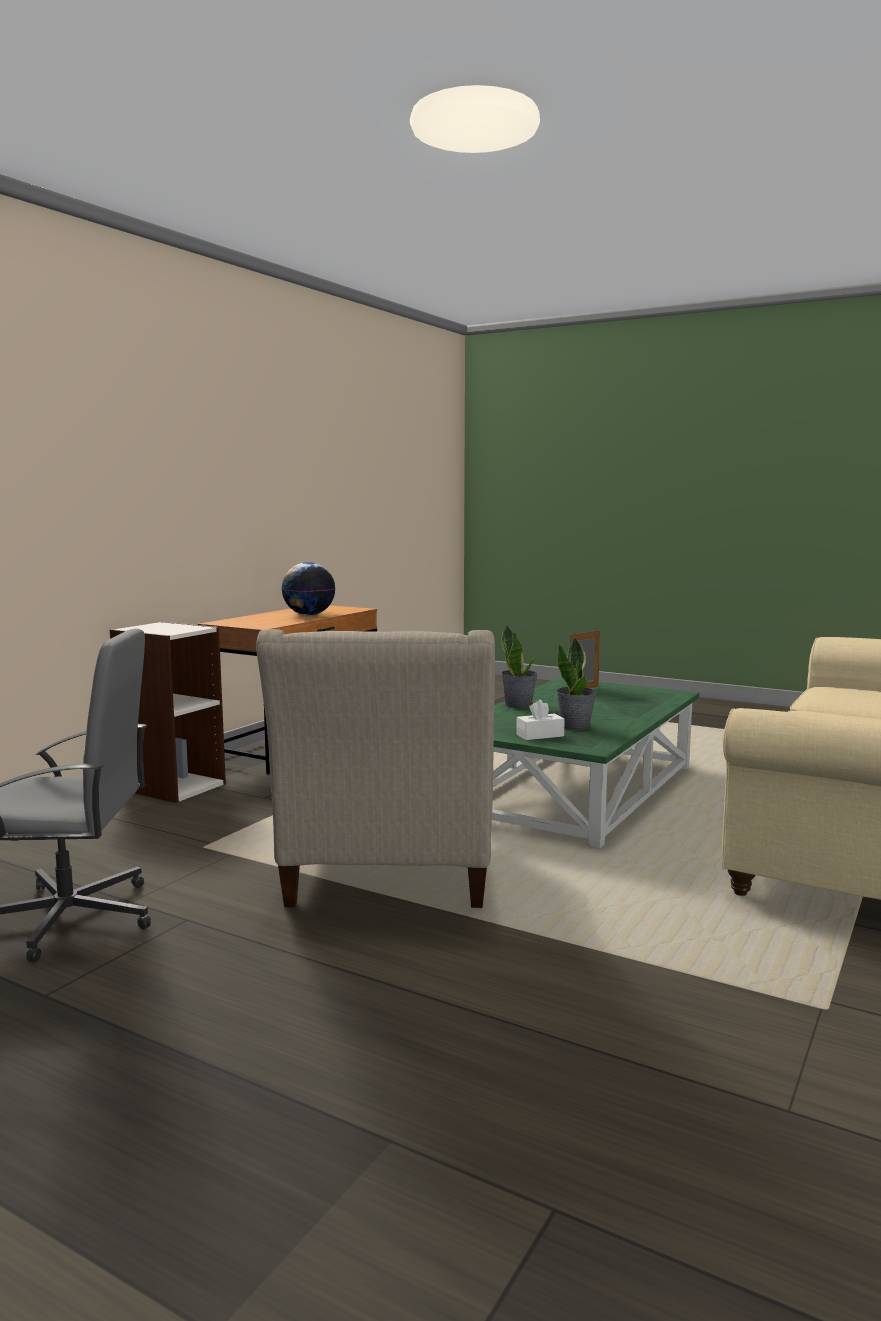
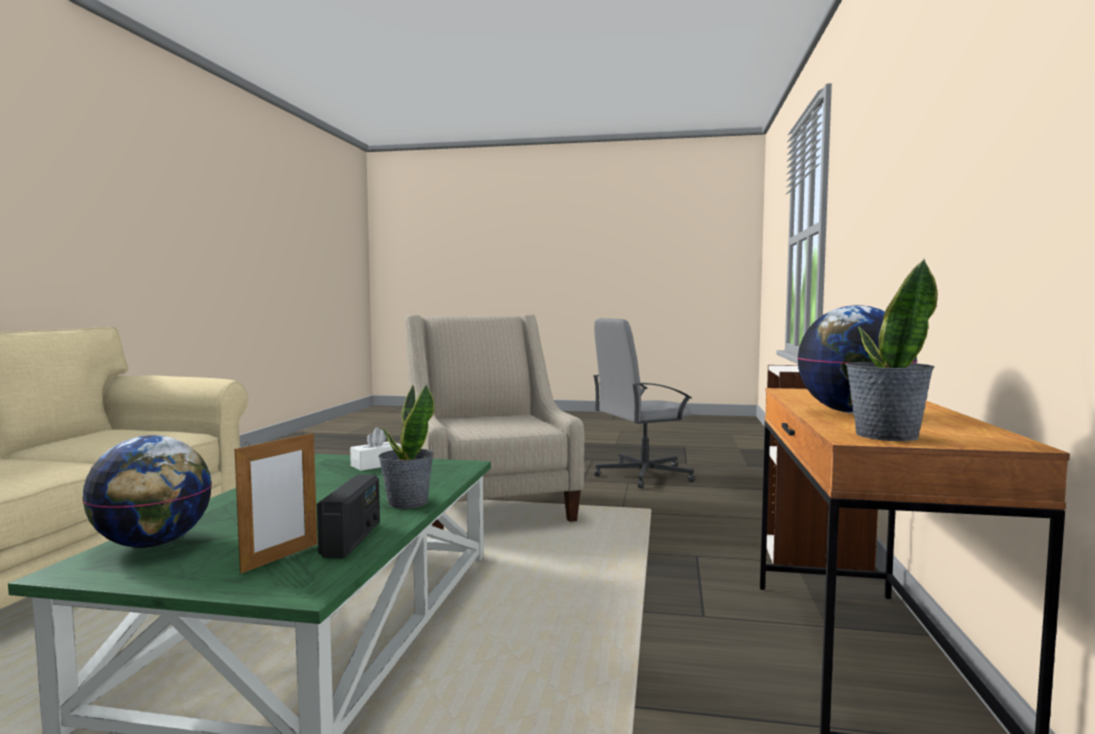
camera: 160 degrees right, 5 degrees down
potted plant [556,637,597,730] -> potted plant moved to [845,259,938,441]
none -> globe [82,435,212,548]
none -> radio [317,475,380,558]

